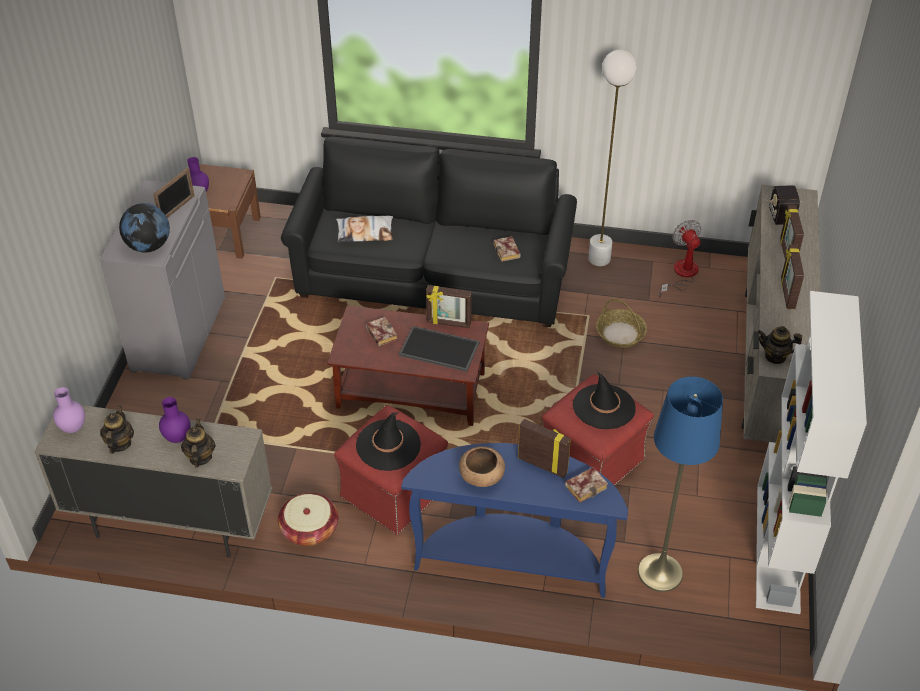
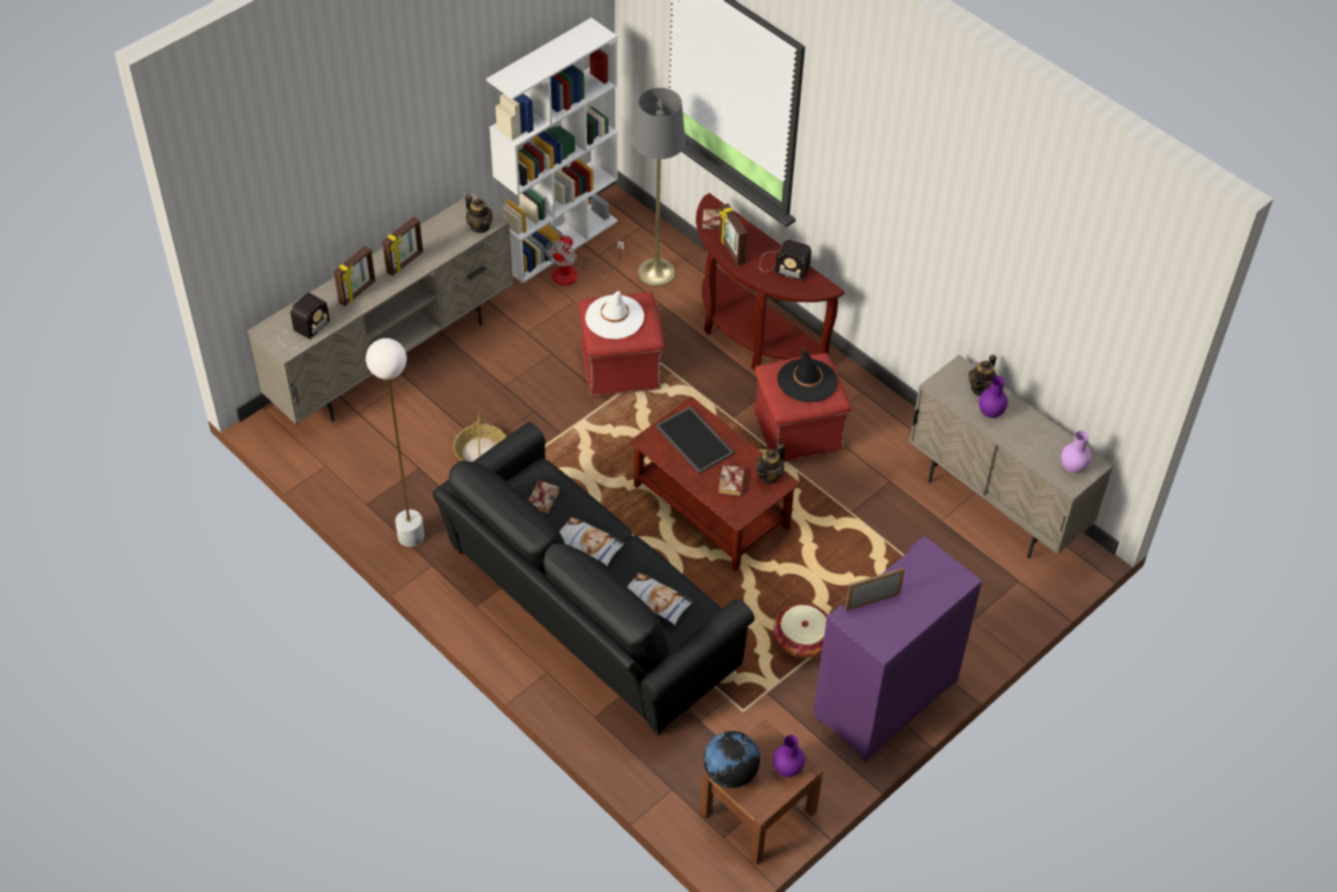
camera: 145 degrees left, 5 degrees up
grey cabinet [99,180,225,380] -> purple cabinet [813,536,982,762]
teapot [100,405,134,454] -> teapot moved to [756,444,785,485]
globe [119,203,170,253] -> globe moved to [704,731,760,788]
basket [278,493,338,546] -> basket moved to [773,604,828,658]
blue console table [401,443,628,598] -> brown console table [696,193,845,370]
picture frame [426,285,472,328] -> none
brown bowl [459,446,505,487] -> radio [760,240,811,281]
black hat [573,371,636,429] -> white hat [585,291,644,339]
blue floor lamp [638,376,723,592] -> grey floor lamp [633,88,685,287]
fan [658,220,701,297] -> fan moved to [545,236,624,285]
none -> pillow [559,517,625,567]

